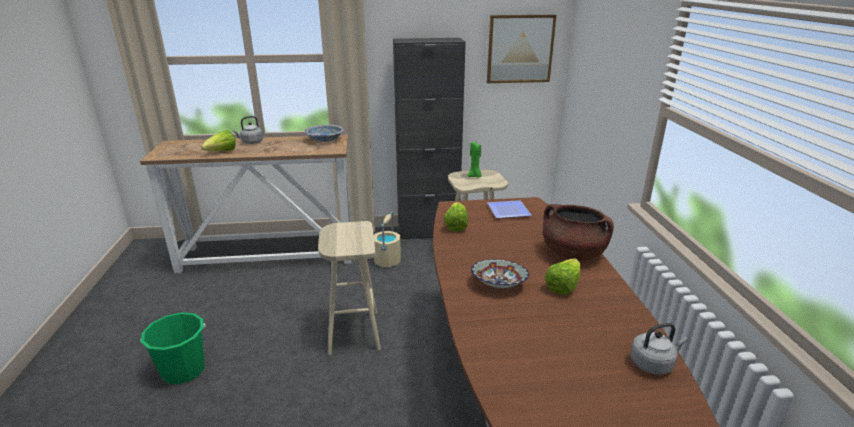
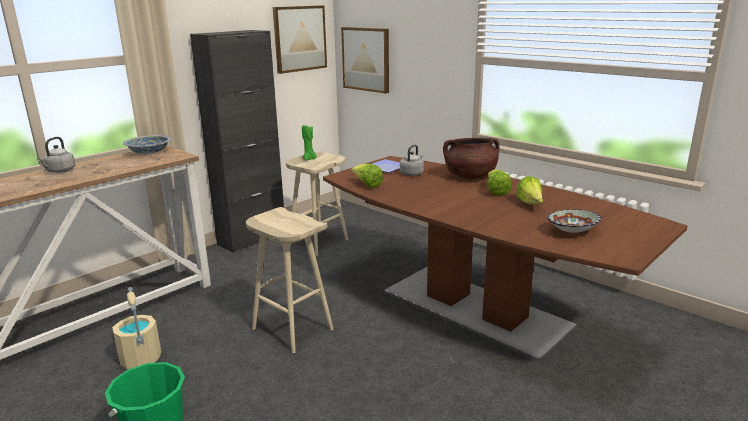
camera: 40 degrees left, 5 degrees down
lettuce [201,130,236,151] -> lettuce moved to [516,176,543,204]
beige bucket [374,211,401,267] -> beige bucket moved to [112,287,161,369]
bowl [471,259,529,288] -> bowl moved to [548,209,601,233]
grey kettle [630,323,688,375] -> grey kettle moved to [400,144,424,176]
none -> picture [341,27,389,93]

